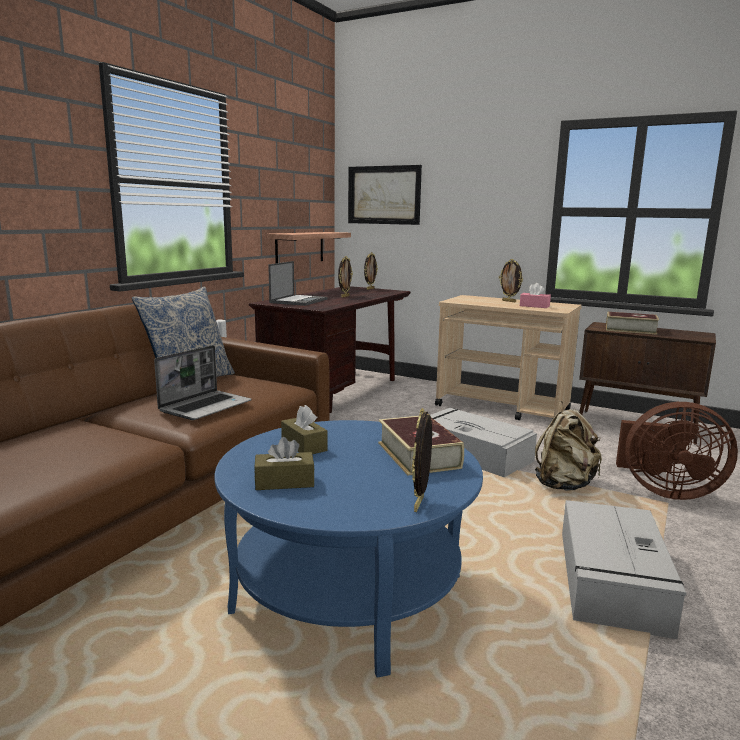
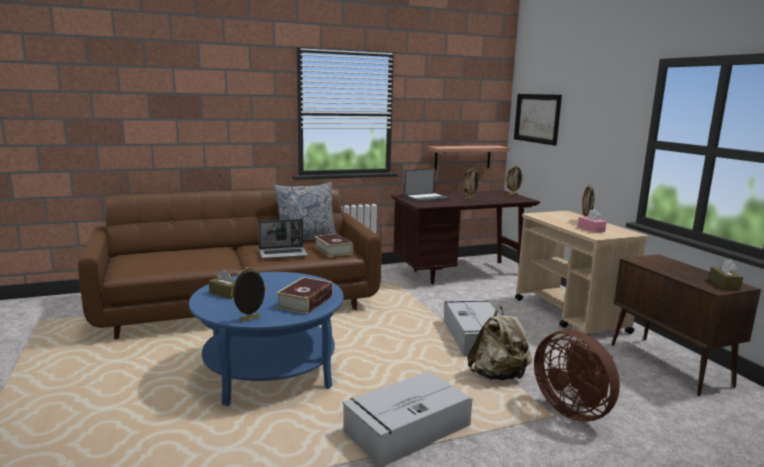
camera: 40 degrees right, 0 degrees up
brown tissue box [281,405,328,454] -> brown tissue box moved to [709,260,743,290]
book [606,312,659,335] -> book moved to [314,234,353,257]

